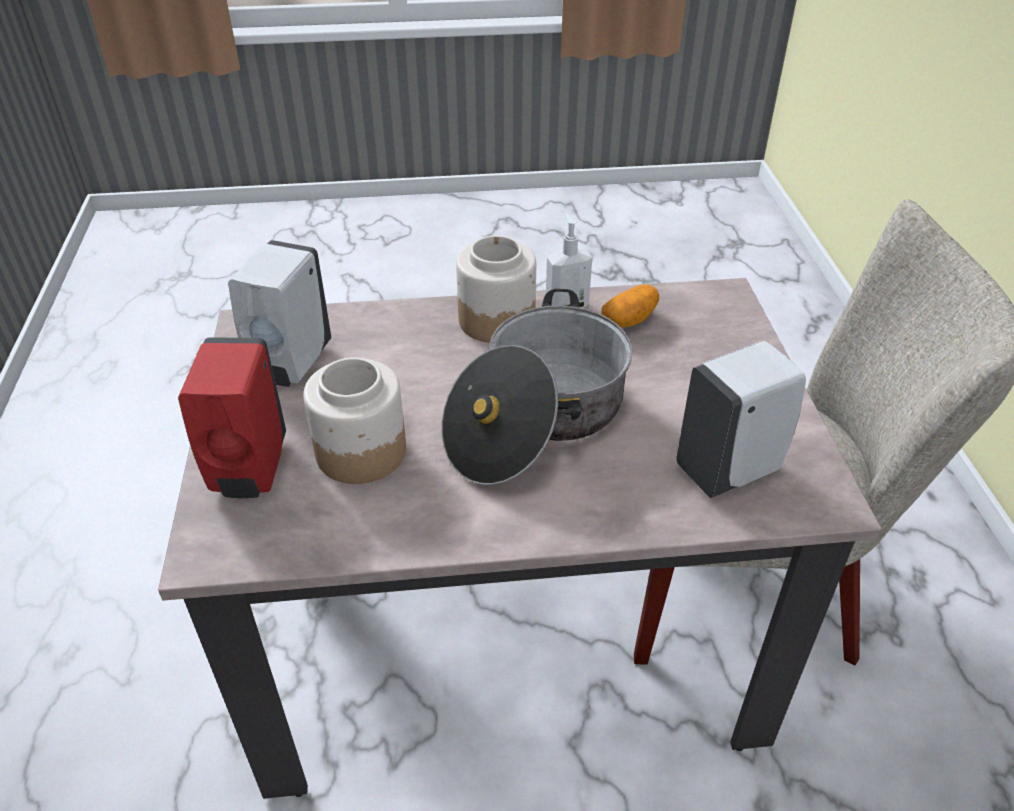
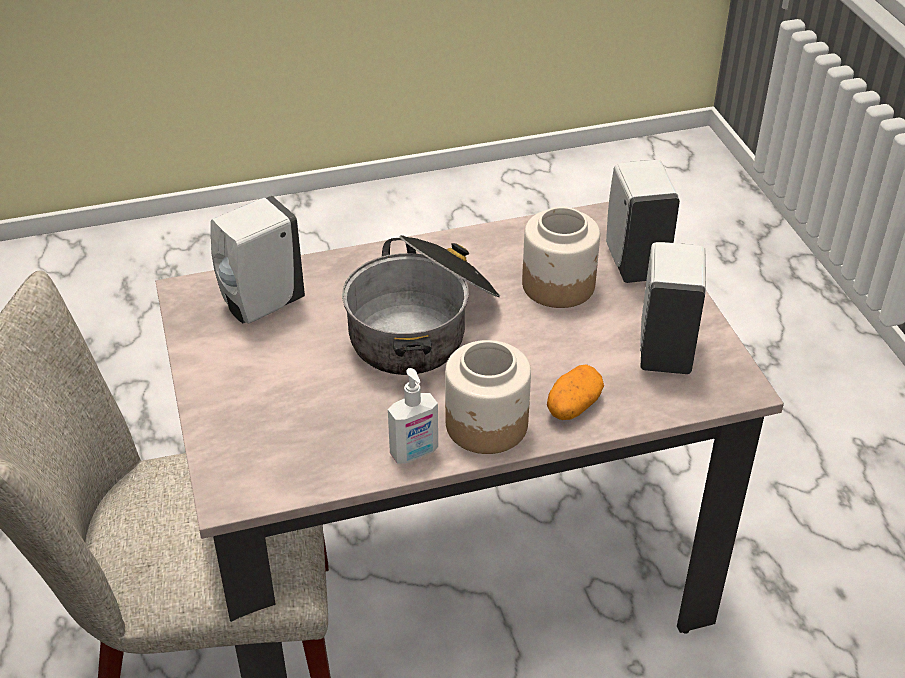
camera: 170 degrees right, 0 degrees up
red soap dispenser [178,337,286,498] -> white soap dispenser [606,160,680,283]
potato [601,284,659,327] -> potato moved to [547,364,604,420]

